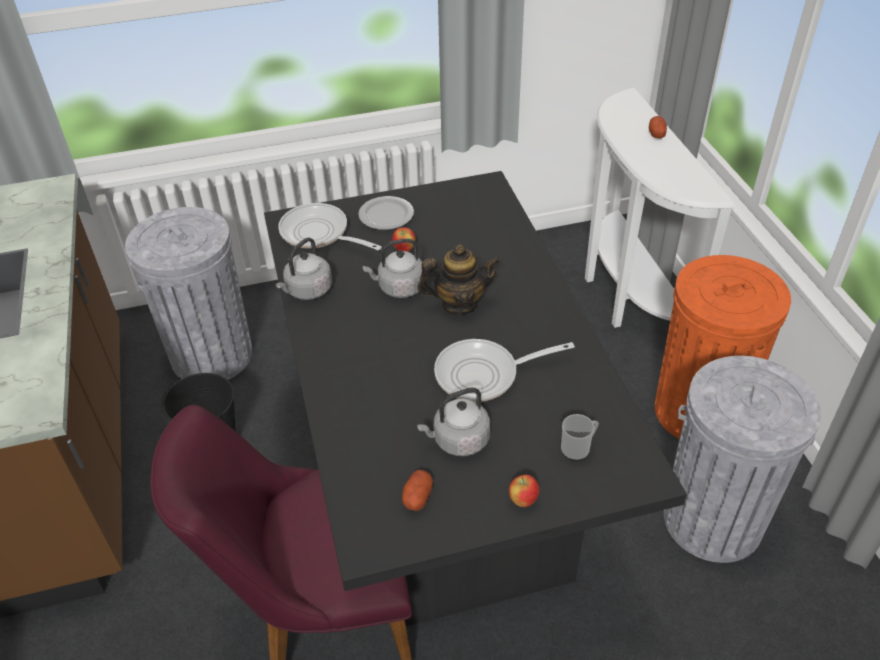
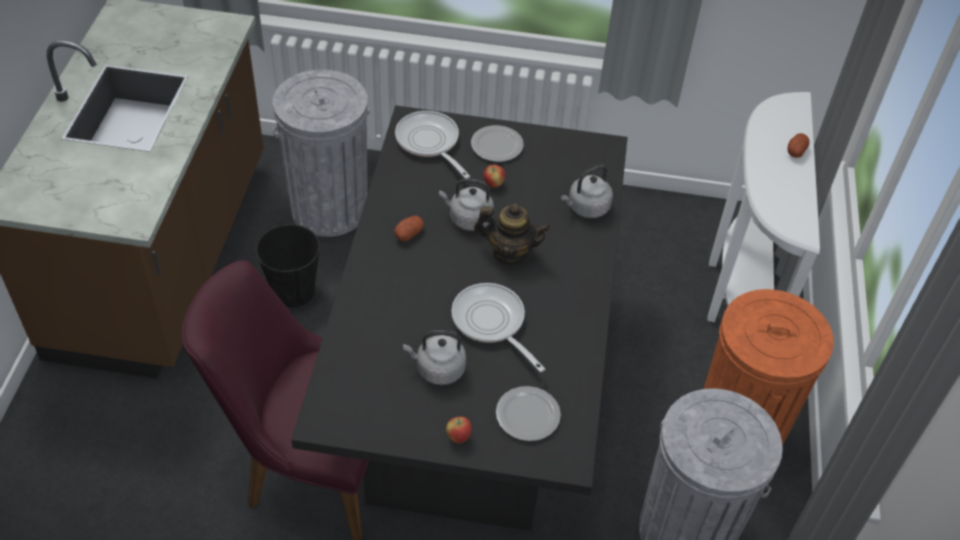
camera: 20 degrees right, 5 degrees up
grey kettle [276,238,332,300] -> grey kettle moved to [561,165,613,218]
potato [402,470,433,511] -> potato moved to [394,216,424,241]
frying pan [434,339,575,402] -> frying pan turned 45 degrees clockwise [451,283,545,372]
mug [561,414,599,461] -> plate [496,386,561,441]

